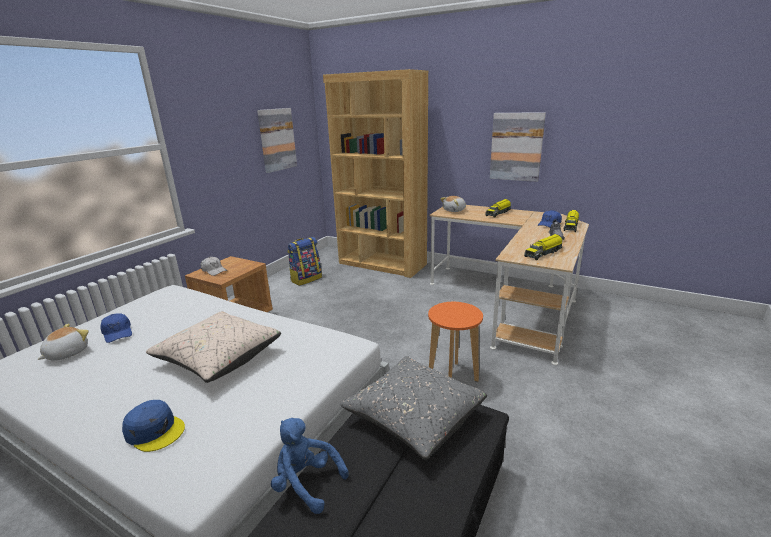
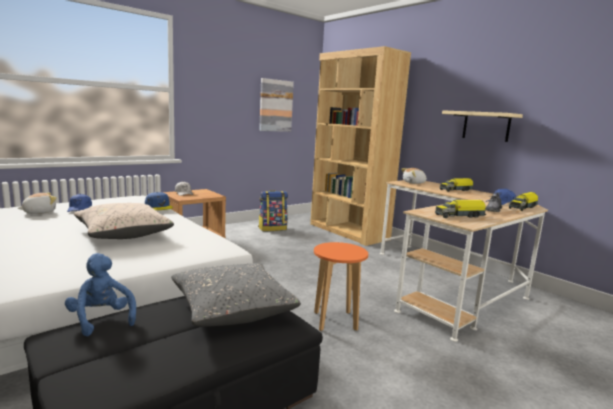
camera: 20 degrees right, 10 degrees down
blue cap [122,400,185,452] -> blue cap moved to [145,192,173,210]
picture [490,112,546,182] -> beige shelf [442,110,523,142]

